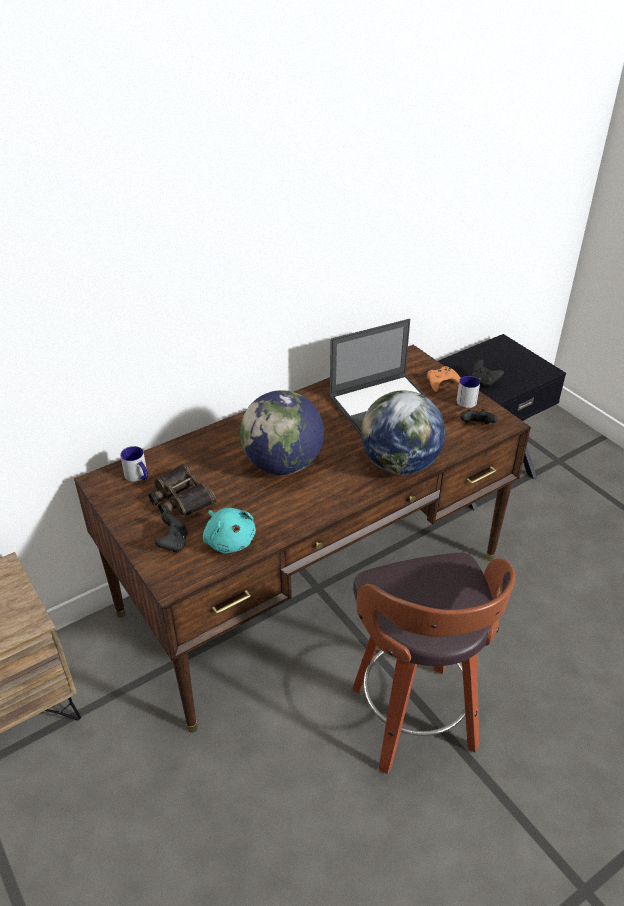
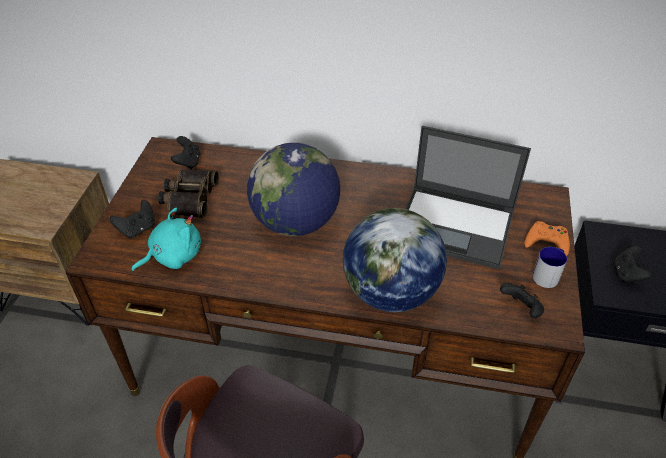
camera: 45 degrees right, 5 degrees up
mug [120,446,148,482] -> black game controller [171,136,201,170]
turquoise plush toy [203,508,256,554] -> turquoise plush toy turned 135 degrees counterclockwise [131,208,201,272]

